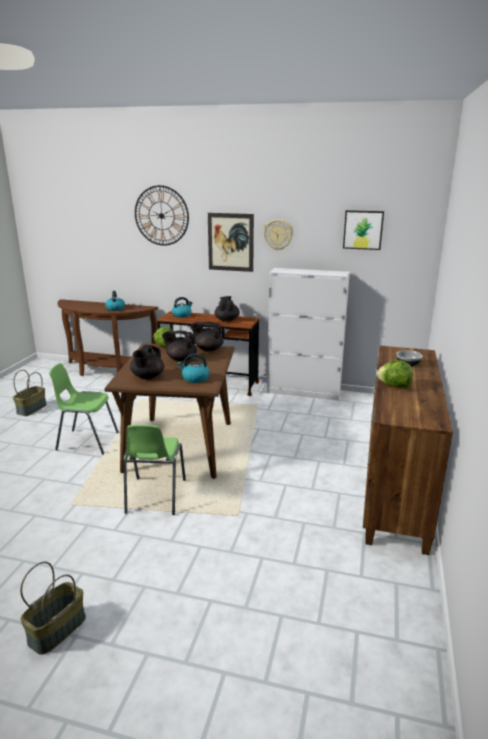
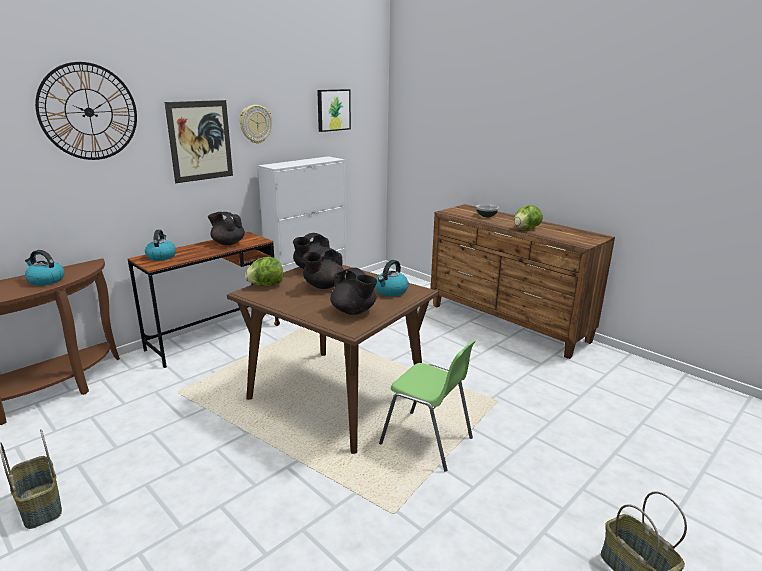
camera: 60 degrees left, 0 degrees up
green chair [49,363,119,454] -> none

